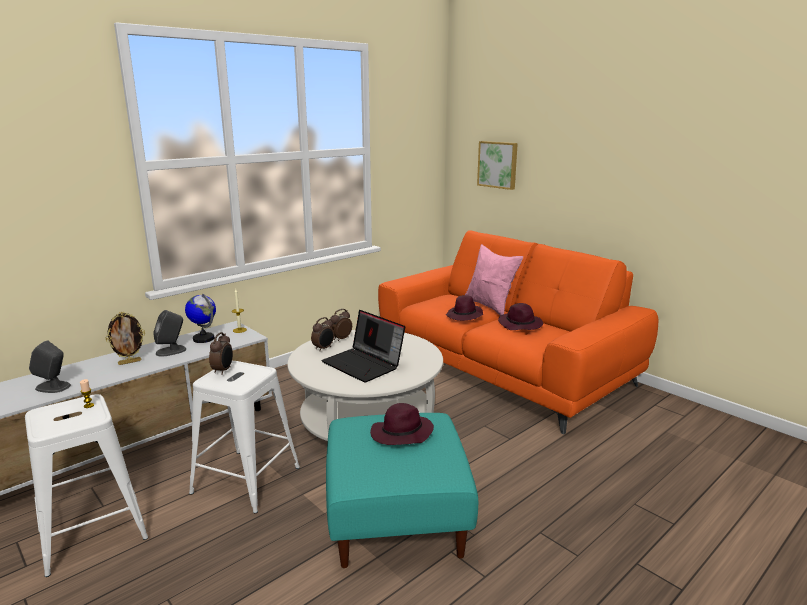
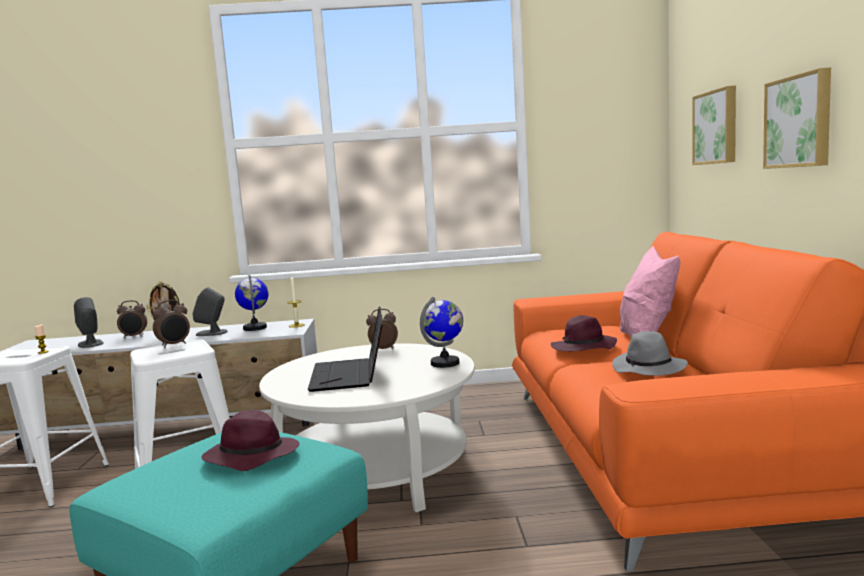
camera: 40 degrees right, 10 degrees down
alarm clock [311,317,334,351] -> alarm clock moved to [117,300,147,338]
purple hat [498,303,543,330] -> grey hat [612,331,688,376]
none -> globe [420,297,463,368]
none -> picture [763,67,831,169]

